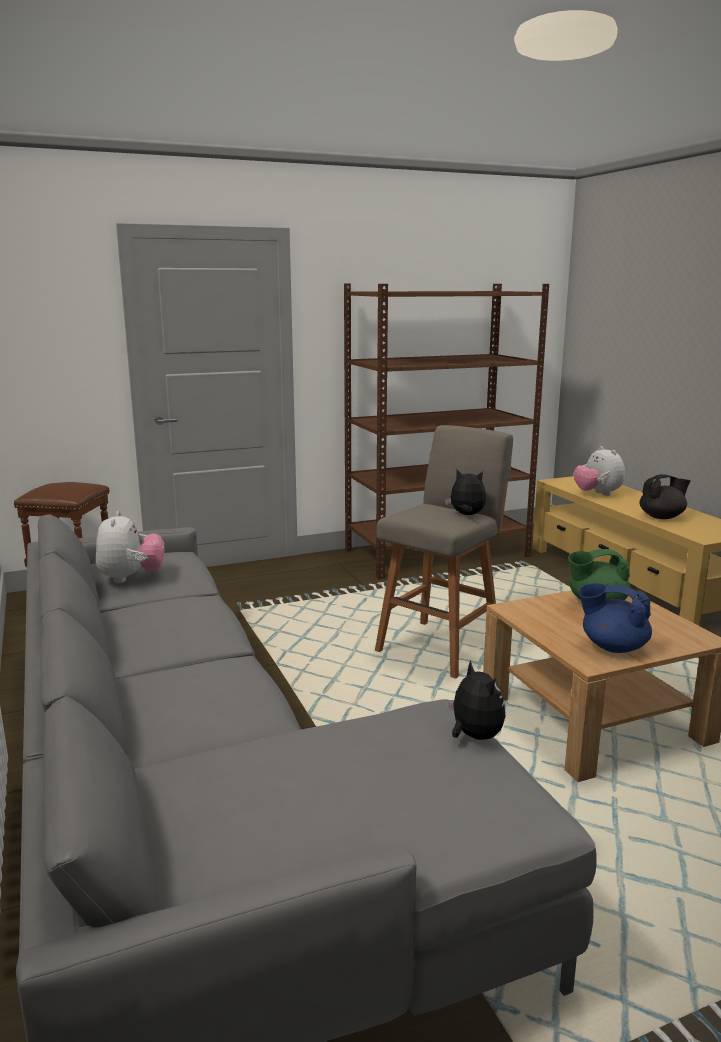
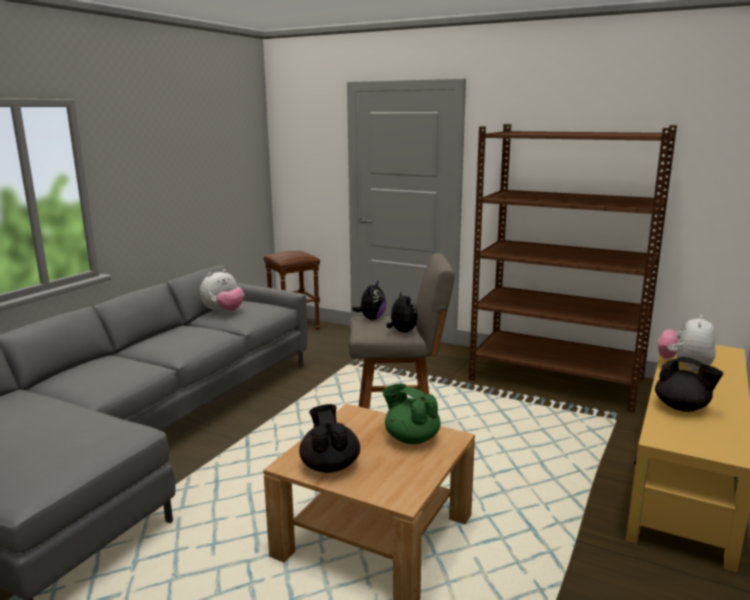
camera: 50 degrees right, 0 degrees up
plush toy [446,660,505,740] -> plush toy moved to [352,280,386,320]
blue teapot [578,583,652,653] -> black teapot [299,404,360,473]

